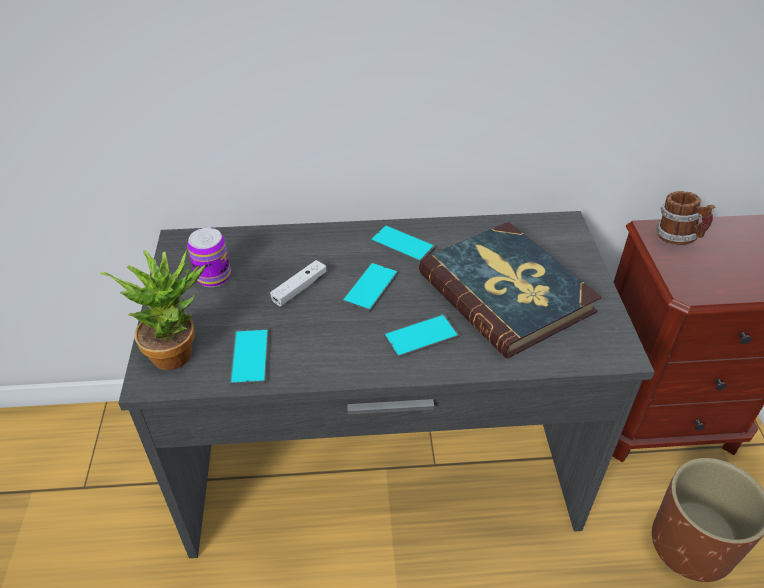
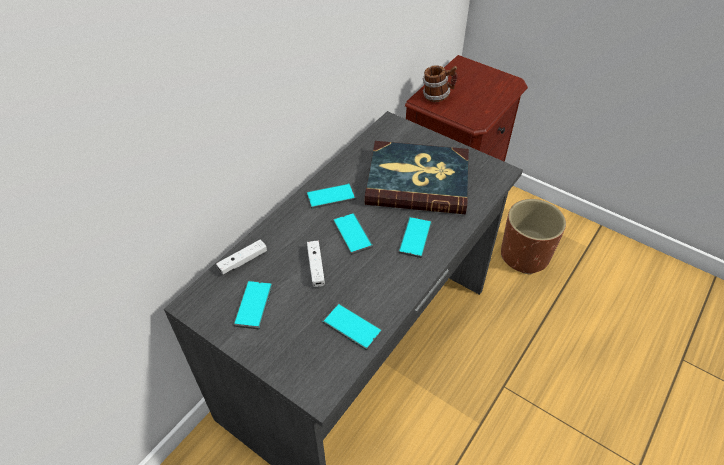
camera: 50 degrees left, 5 degrees up
potted plant [100,247,206,370] -> none
can [187,228,231,287] -> phone [233,281,273,330]
none -> white game controller [216,240,267,274]

